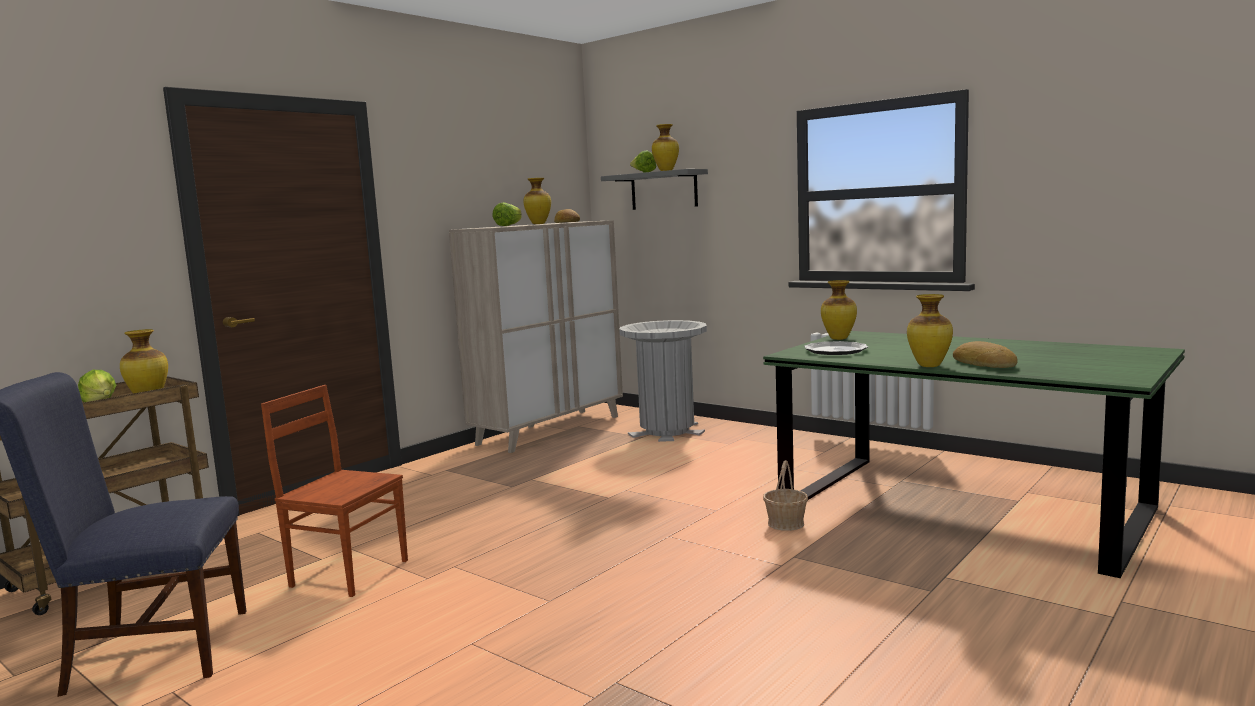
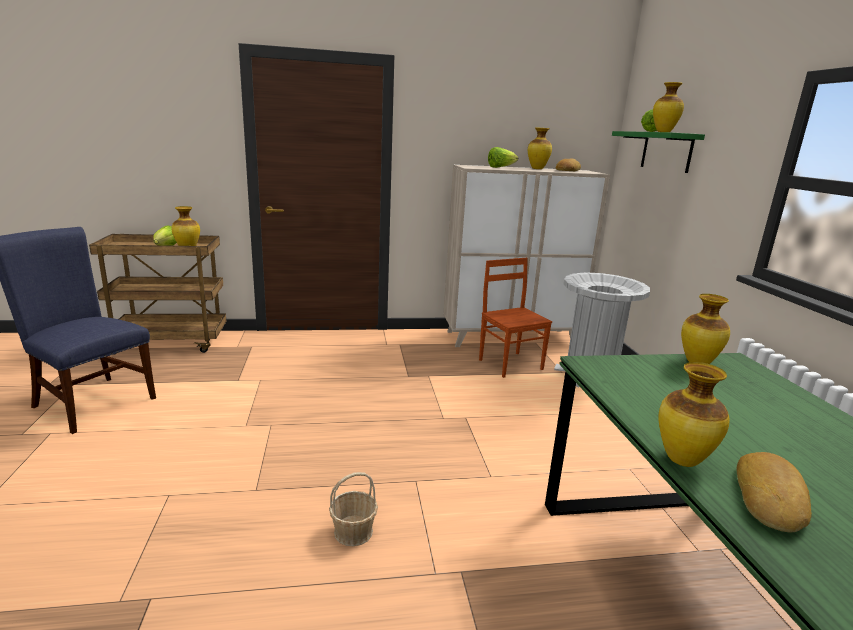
camera: 40 degrees right, 10 degrees up
brown chair [261,385,408,597] -> brown chair moved to [479,258,552,378]
grey shelf [601,169,708,210] -> green shelf [612,131,705,173]
basket [763,460,808,531] -> basket moved to [329,472,378,546]
plate [804,341,868,355] -> none

